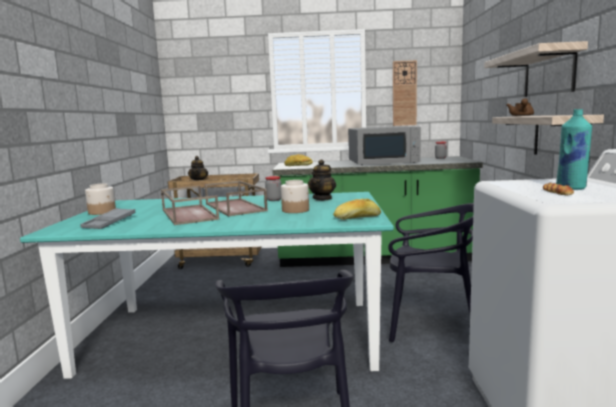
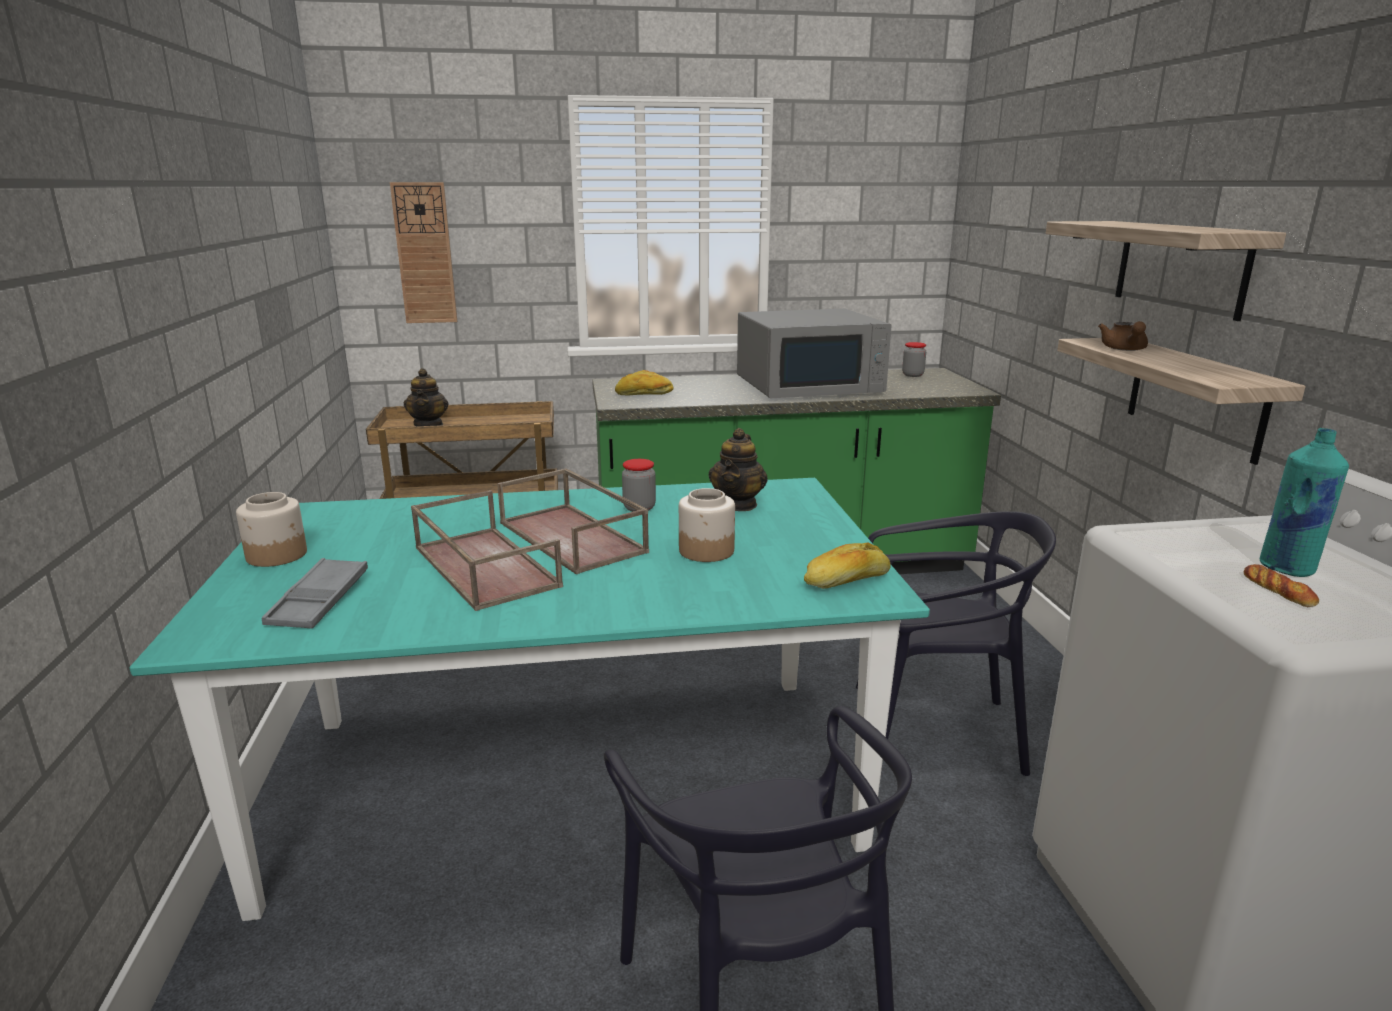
camera: 10 degrees left, 10 degrees up
wall clock [393,60,417,126] -> wall clock moved to [390,182,457,323]

